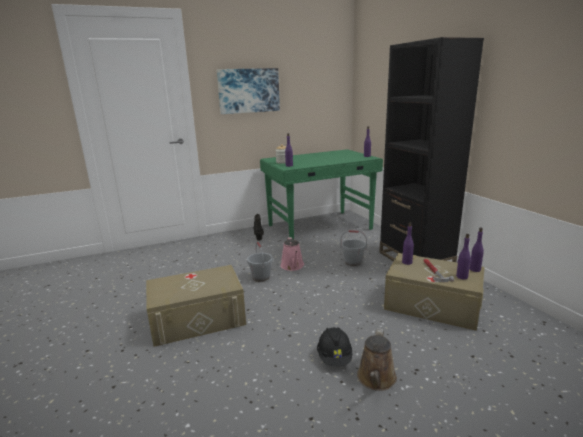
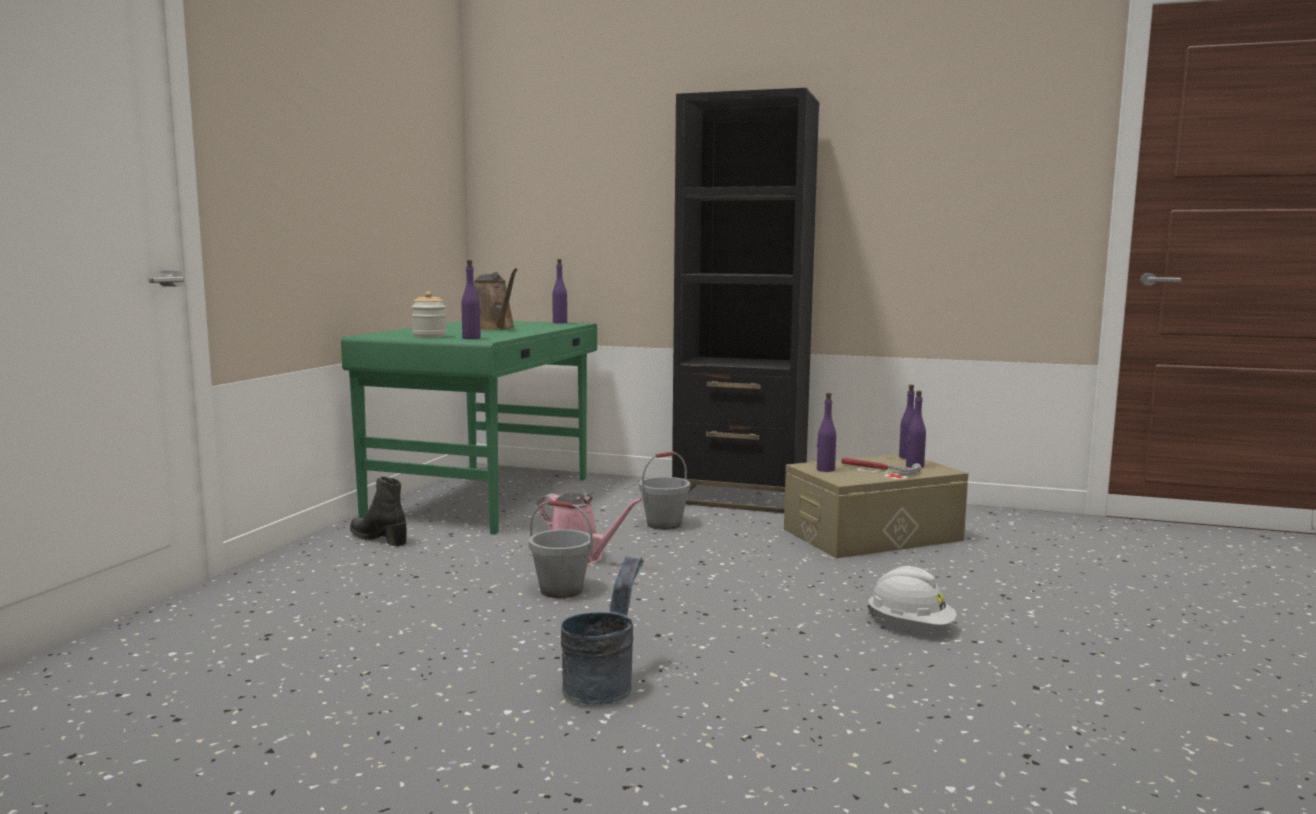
camera: 50 degrees left, 10 degrees down
beige storage box [146,265,246,347] -> grey bucket [561,554,644,705]
picture [217,68,280,114] -> none
black hard hat [317,327,352,366] -> white hard hat [867,566,957,625]
brown watering can [357,328,397,391] -> brown watering can moved to [474,268,518,330]

